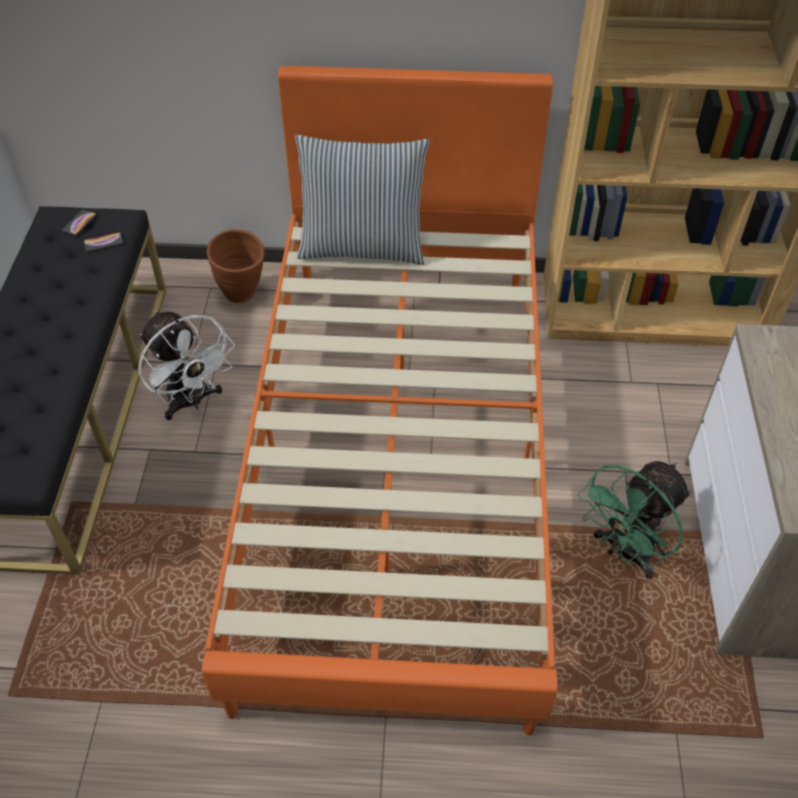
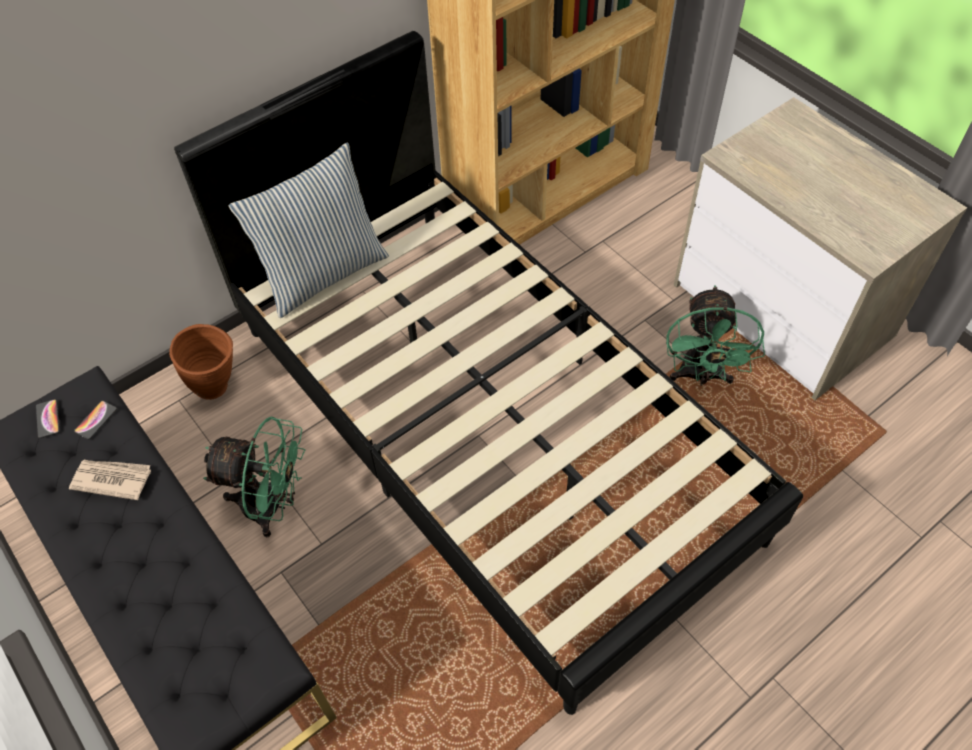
camera: 40 degrees left, 5 degrees up
white fan [138,311,235,420] -> green fan [203,417,305,537]
orange bed [202,65,558,736] -> black bed [174,31,803,715]
none -> newspaper [69,460,151,500]

